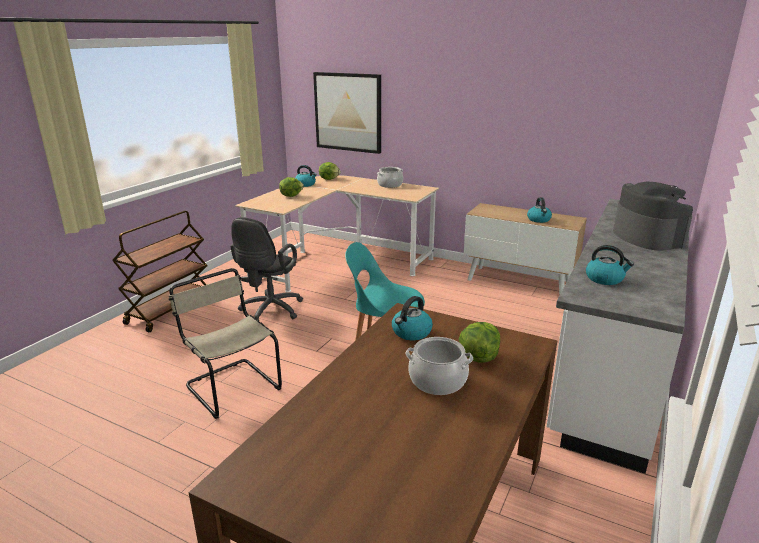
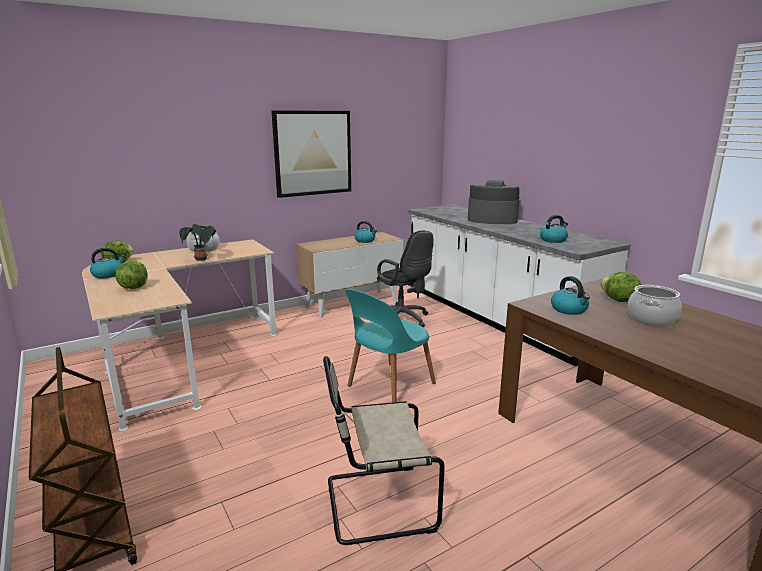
camera: 60 degrees left, 5 degrees down
black office chair [230,217,303,321] -> black office chair moved to [377,231,433,327]
picture [313,72,381,154] -> picture moved to [272,111,351,198]
none -> potted plant [180,224,216,261]

